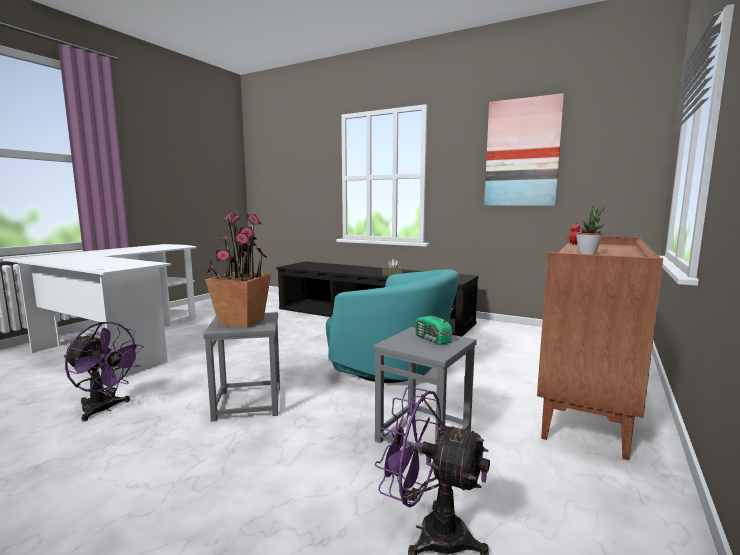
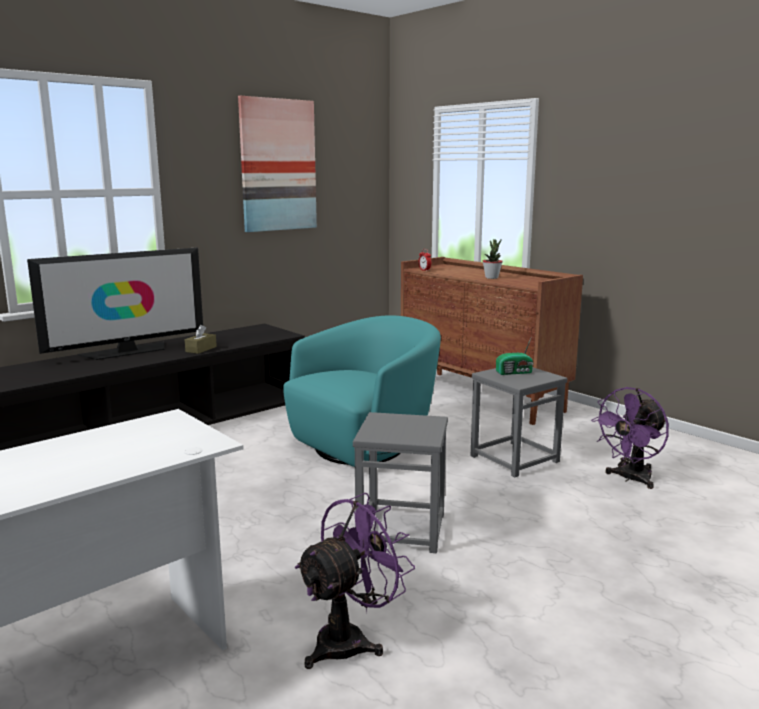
camera: 70 degrees left, 5 degrees up
potted plant [205,210,271,328] -> none
none -> television [27,247,203,360]

